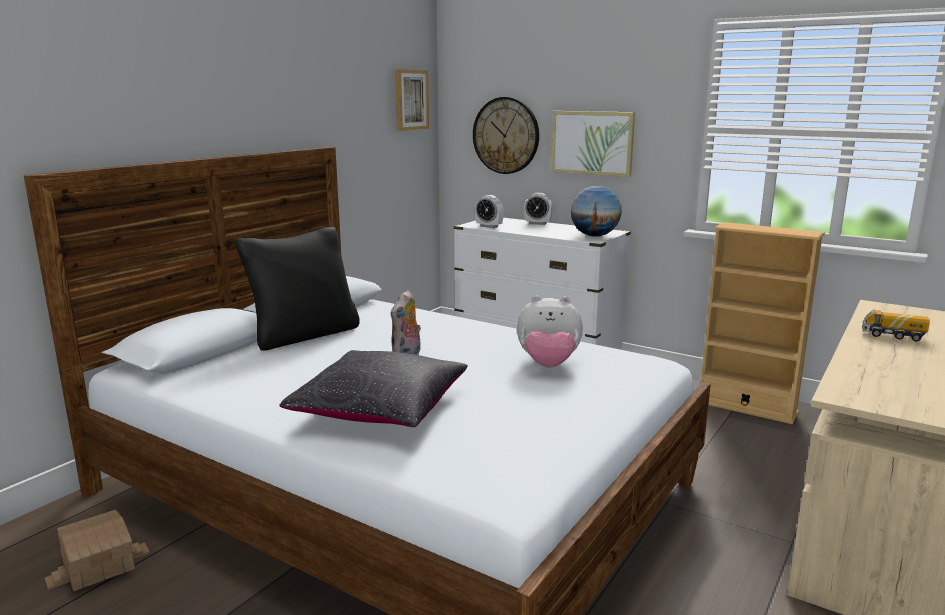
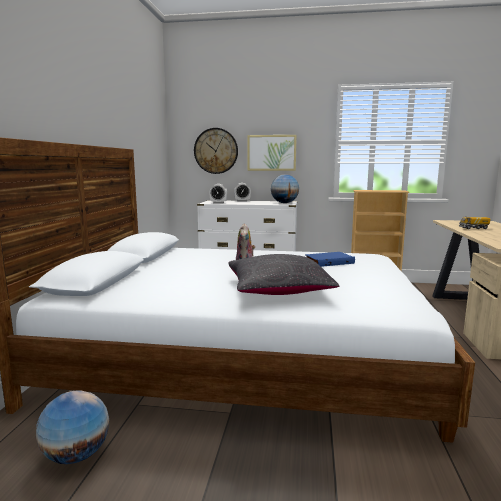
camera: 25 degrees left, 5 degrees down
toy house [45,510,150,591] -> globe [36,390,109,464]
black pillow [235,227,360,351] -> none
picture [395,69,429,131] -> none
plush toy [517,296,583,368] -> blue book [305,252,355,267]

